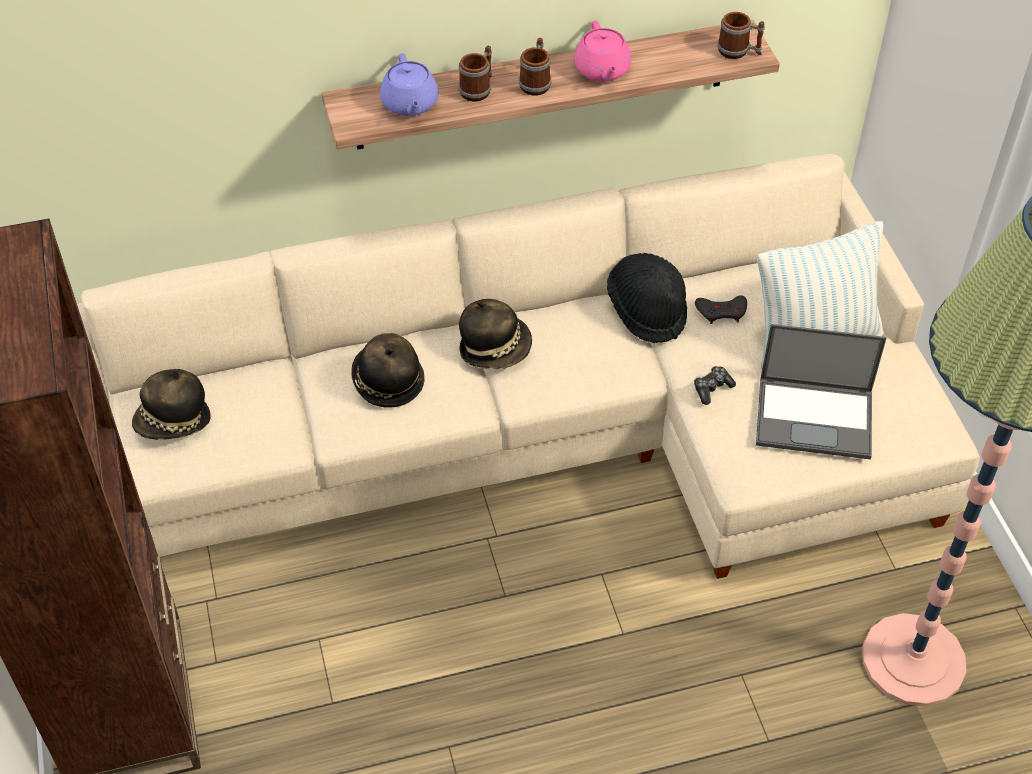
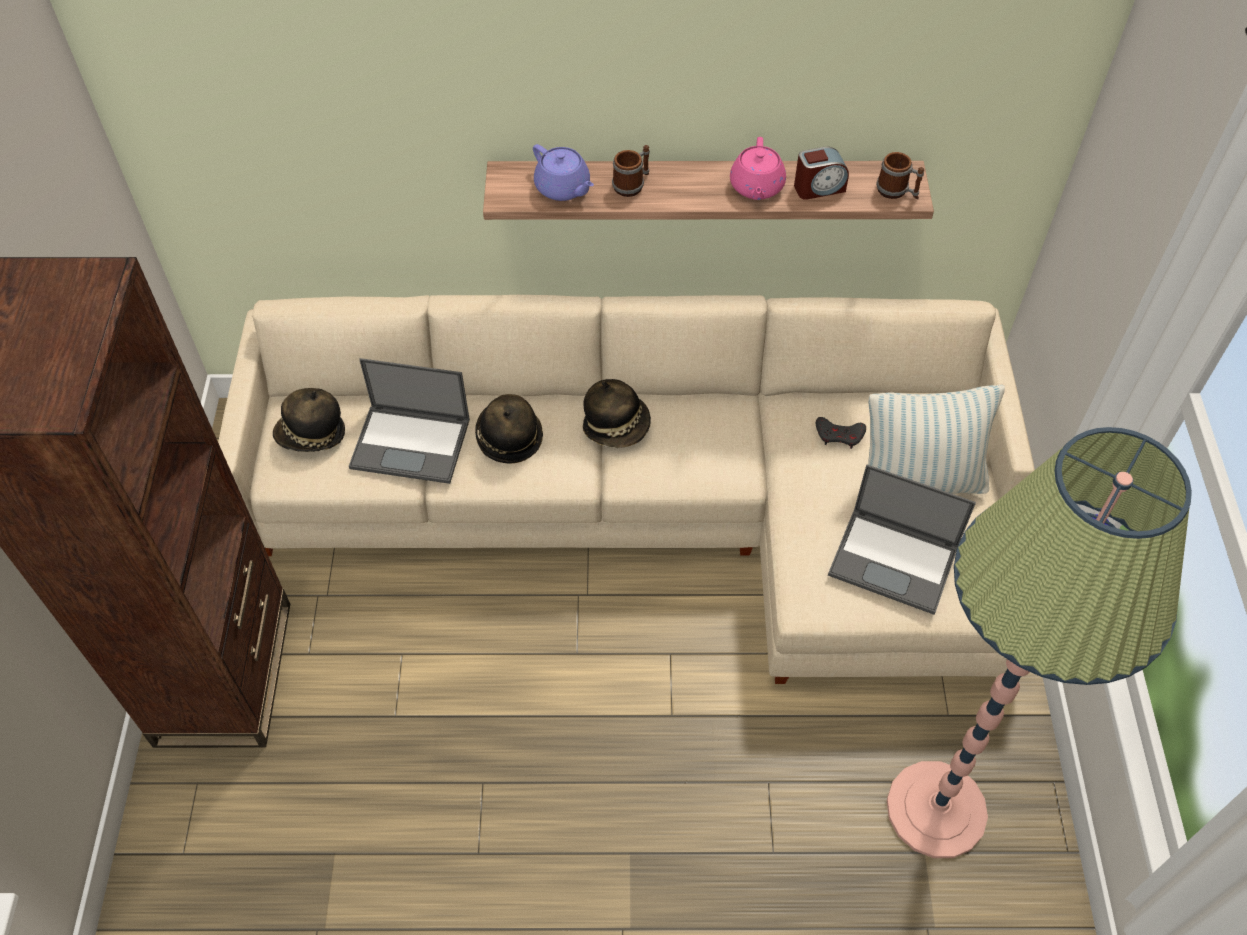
camera: 15 degrees right, 5 degrees up
purple teapot [380,53,439,116] -> purple teapot turned 45 degrees counterclockwise [533,144,594,201]
mug [519,38,551,95] -> none
black hat [607,253,687,343] -> none
game controller [694,366,736,405] -> none
none -> laptop [349,358,470,484]
none -> alarm clock [794,147,849,200]

